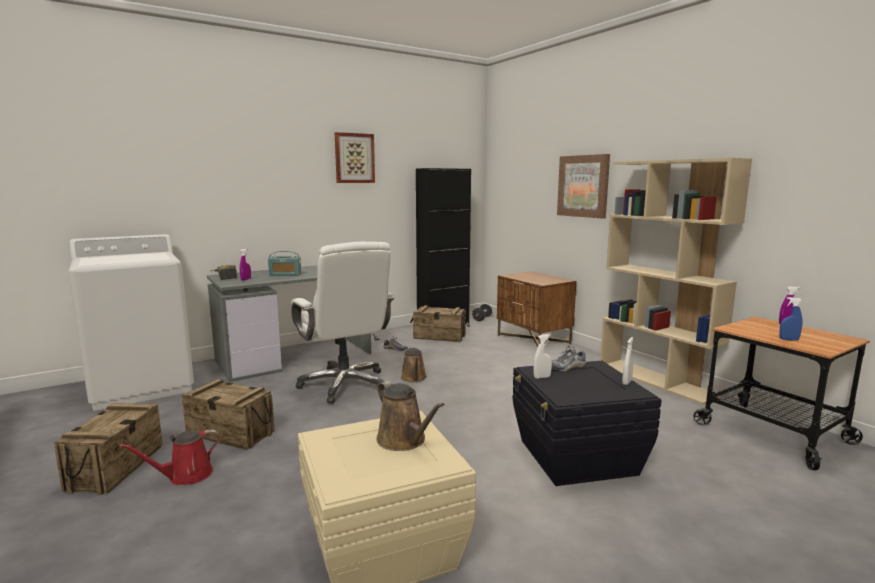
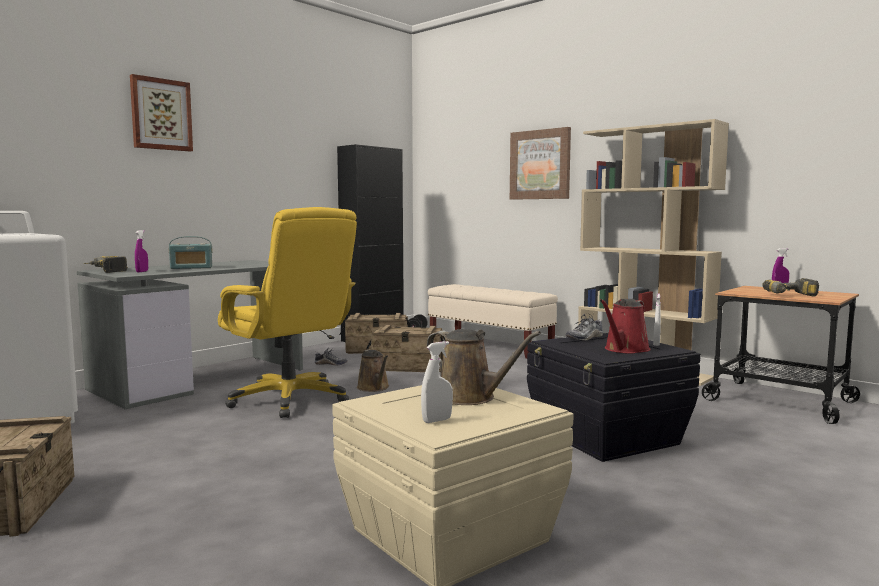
camera: 15 degrees left, 5 degrees down
red watering can [120,429,220,485] -> red watering can moved to [600,299,651,353]
crate [182,379,275,450] -> crate moved to [366,325,445,372]
white office chair [291,242,395,404] -> yellow office chair [218,207,357,418]
picture [335,132,375,183] -> picture moved to [130,74,193,152]
brown nightstand [497,271,577,347] -> beige bench [428,284,558,359]
white spray bottle [533,334,552,379] -> white spray bottle moved to [421,341,453,423]
blue spray bottle [779,297,803,341] -> power drill [763,278,819,297]

